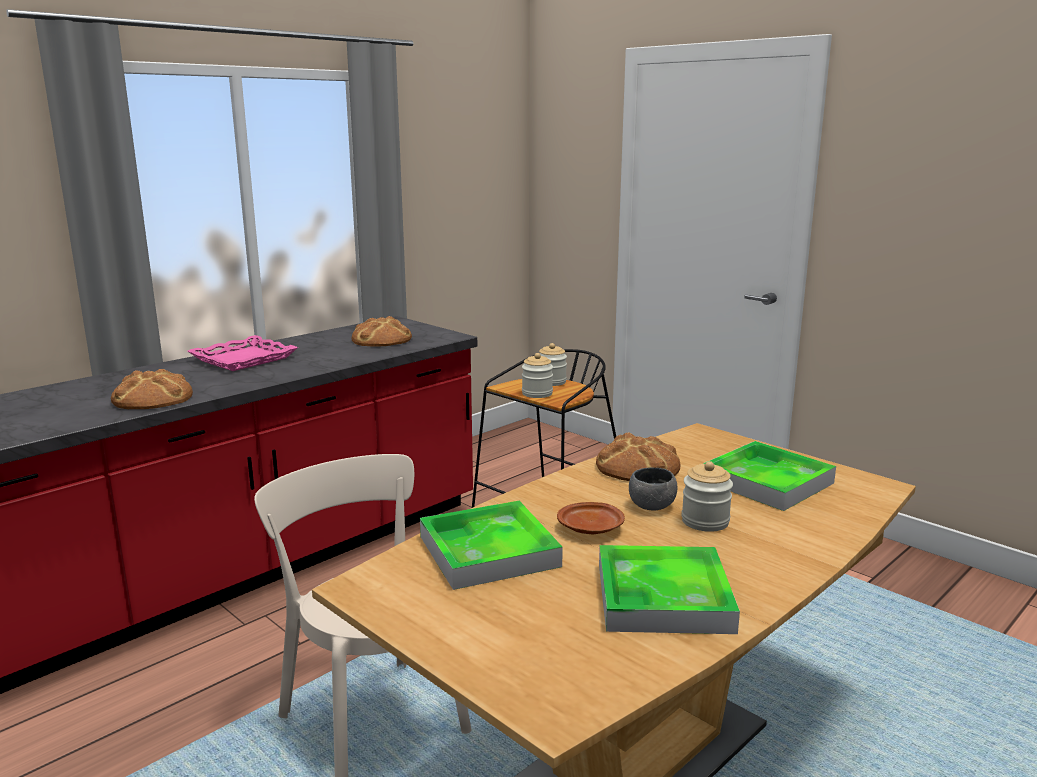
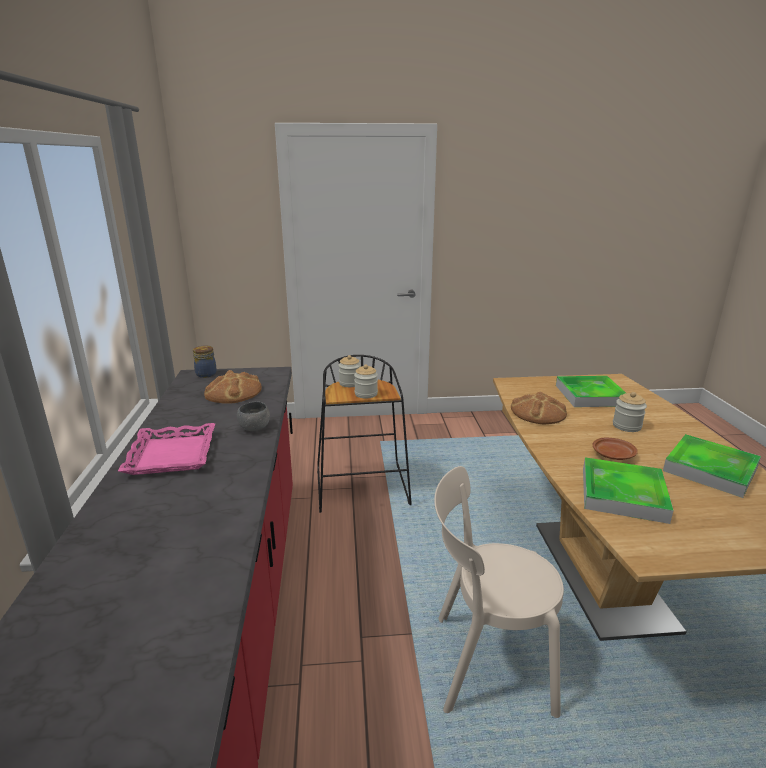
camera: 50 degrees left, 5 degrees up
bread [111,369,193,409] -> none
grey bowl [629,467,677,510] -> grey bowl moved to [237,401,270,431]
none -> jar [193,346,217,378]

